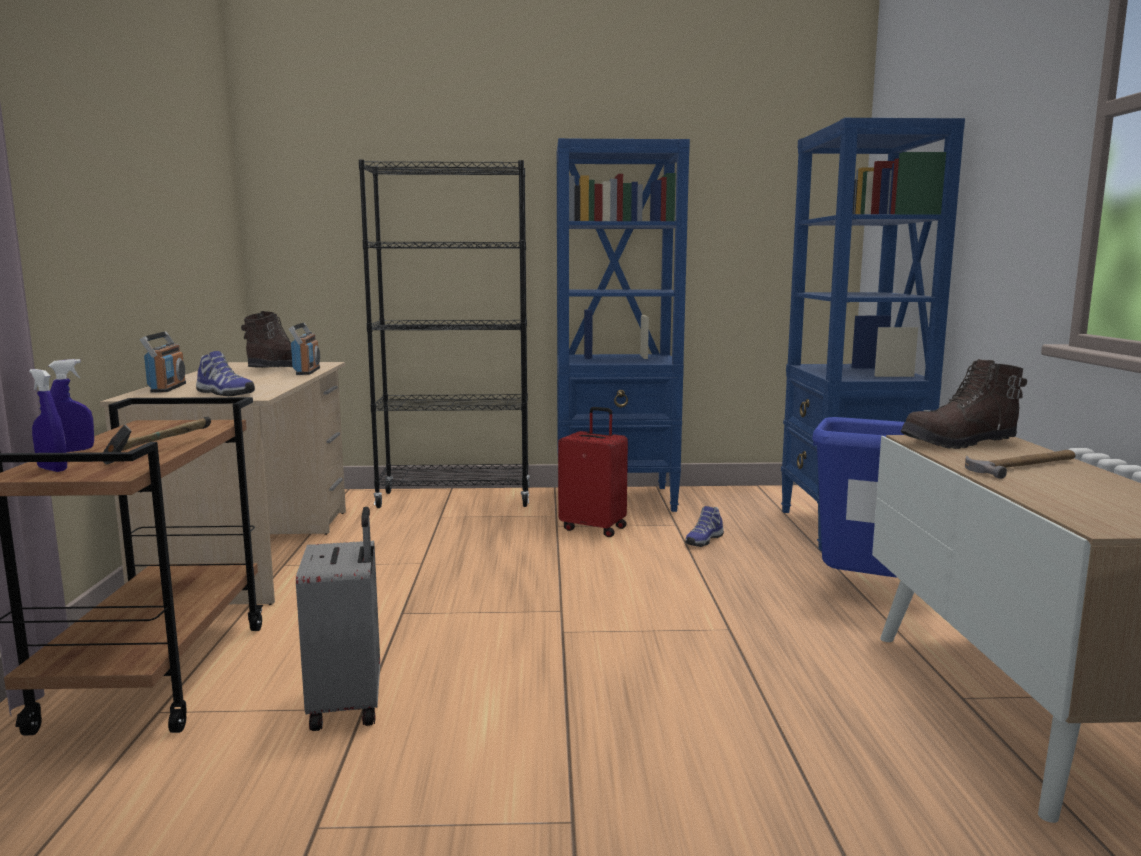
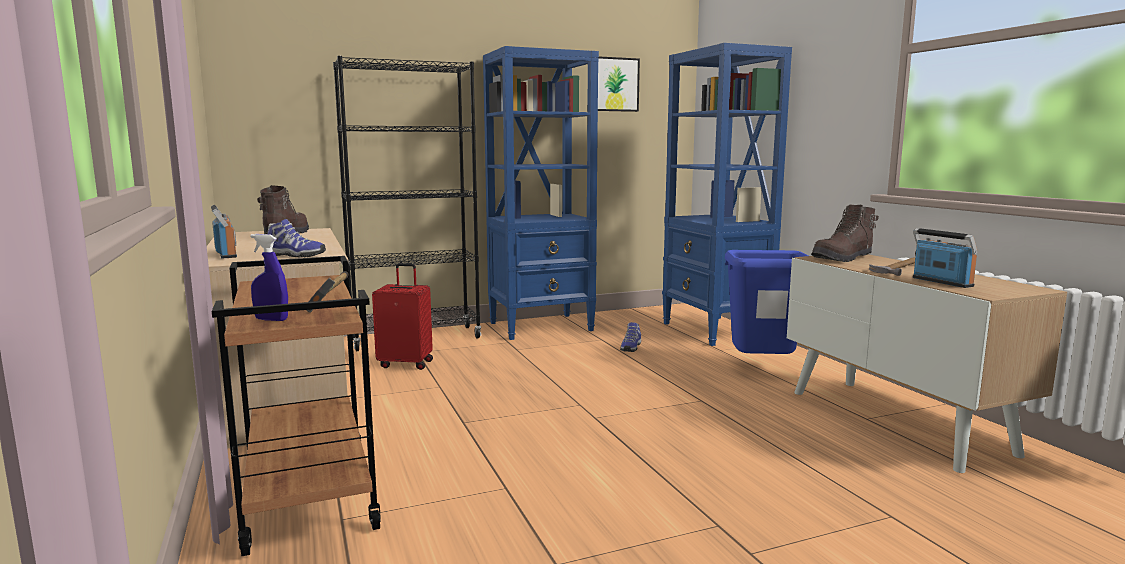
camera: 20 degrees left, 0 degrees up
blue spray bottle [48,359,94,452] -> none
radio [289,323,320,375] -> radio moved to [913,228,978,288]
grey suitcase [296,507,380,731] -> none
red suitcase [558,407,628,537] -> red suitcase moved to [372,263,433,370]
none -> picture [598,57,640,112]

